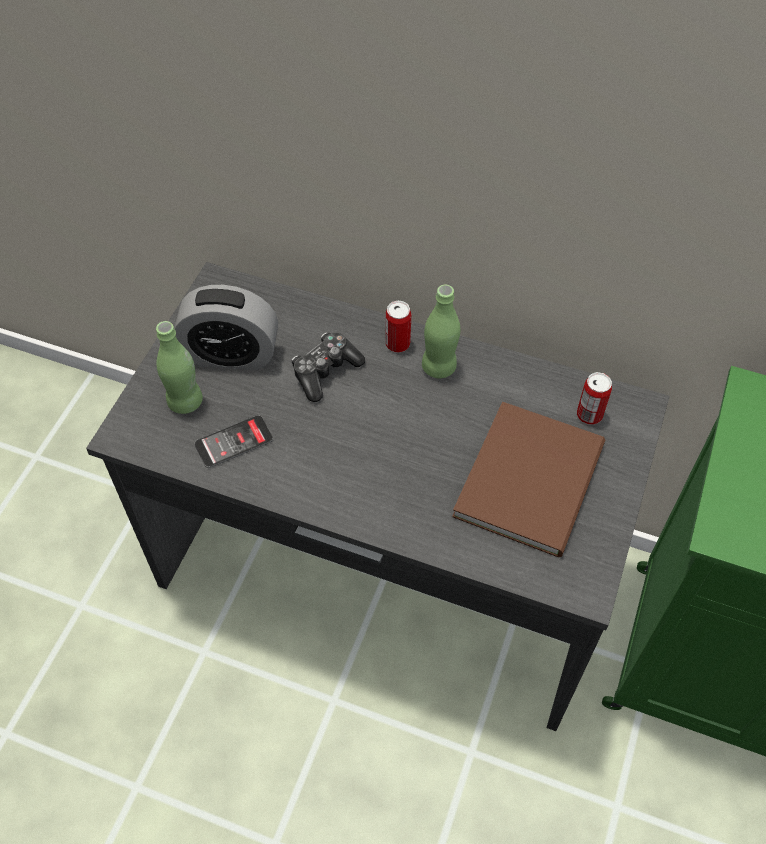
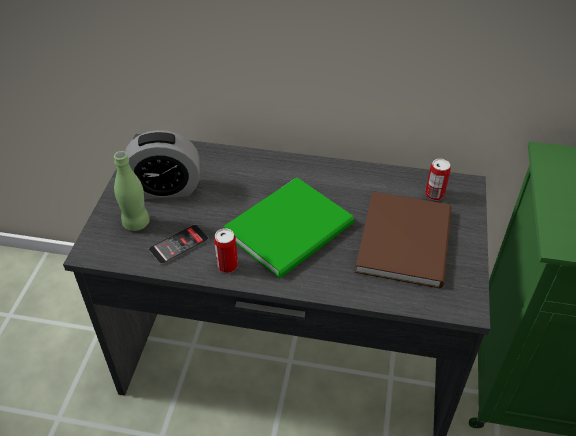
camera: 10 degrees left, 10 degrees down
game controller [292,332,365,402] -> none
can [386,301,411,353] -> can moved to [214,228,238,273]
green bottle [422,285,460,378] -> none
none -> green book [223,178,354,278]

